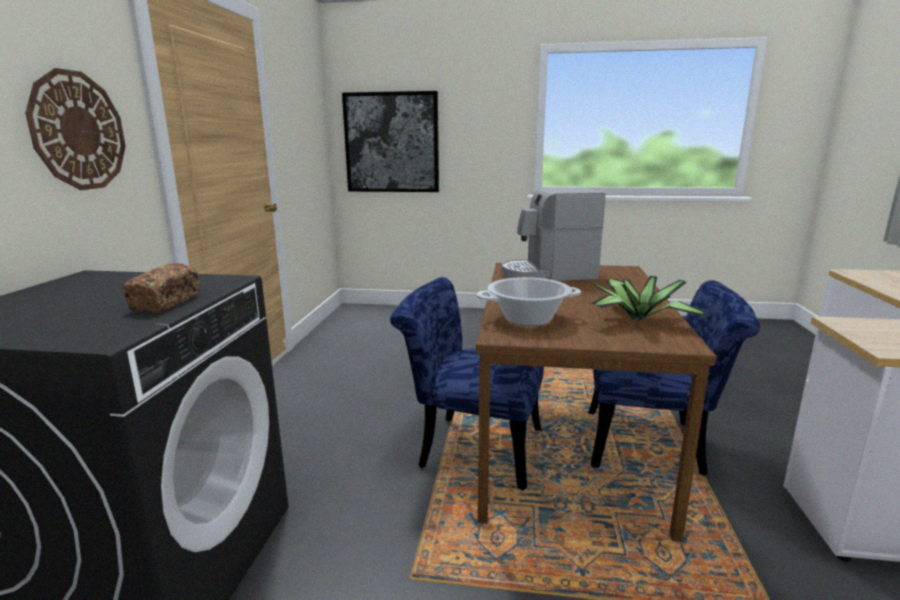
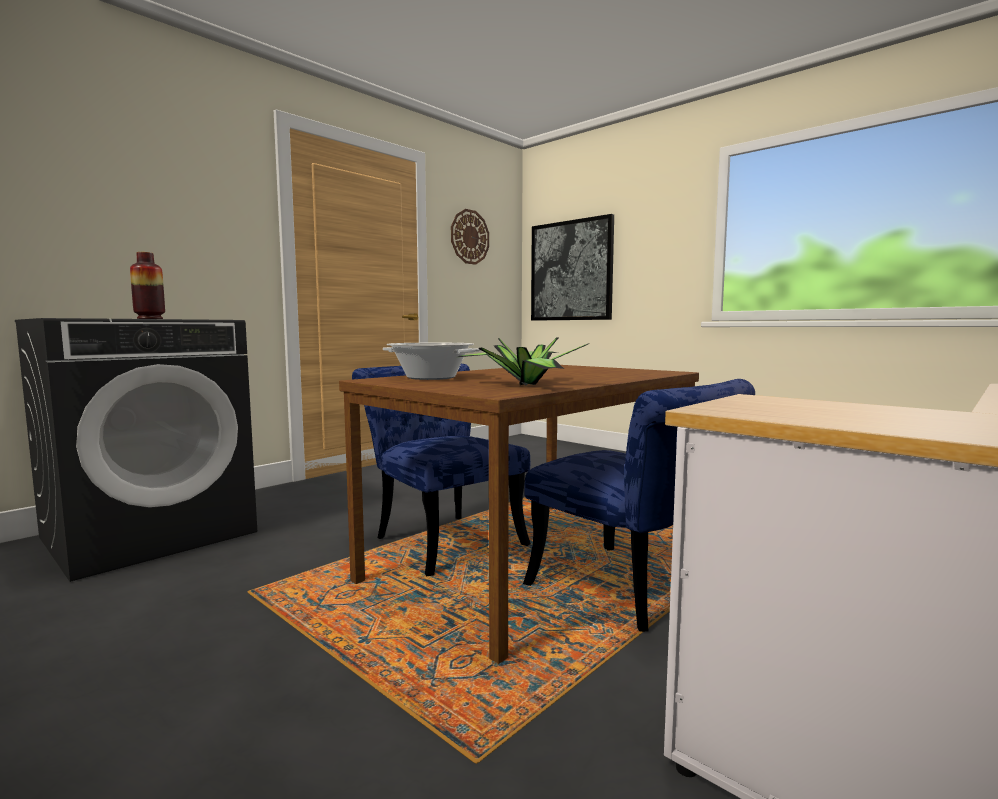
camera: 35 degrees right, 10 degrees down
wall clock [25,68,126,190] -> wall clock moved to [451,209,489,265]
bread [124,263,200,313] -> vase [130,252,165,319]
coffee machine [502,187,605,281] -> none

